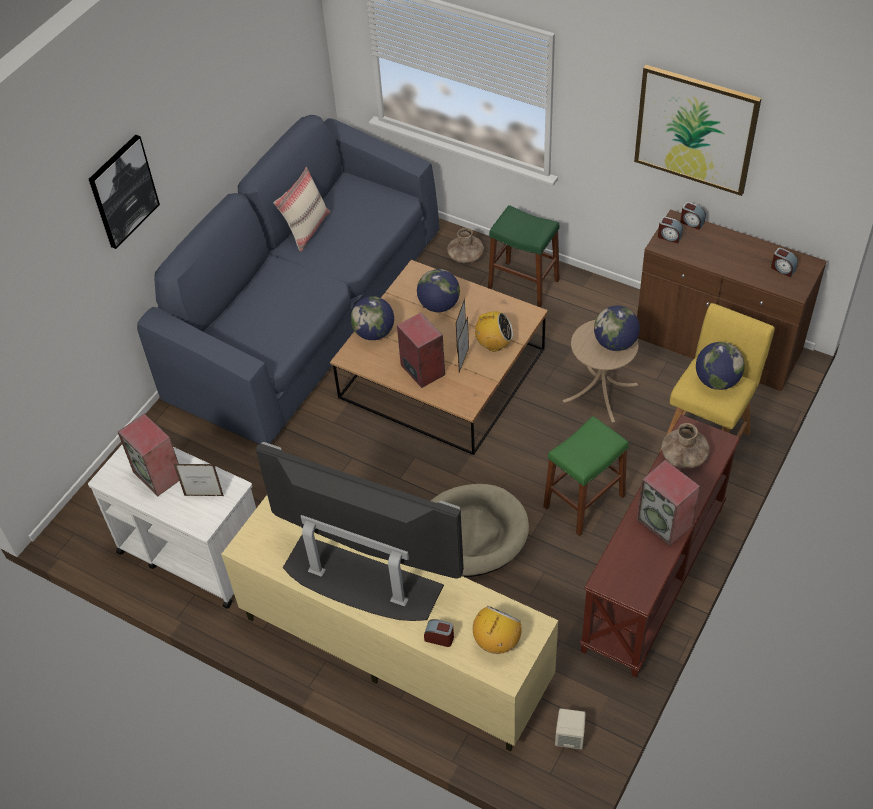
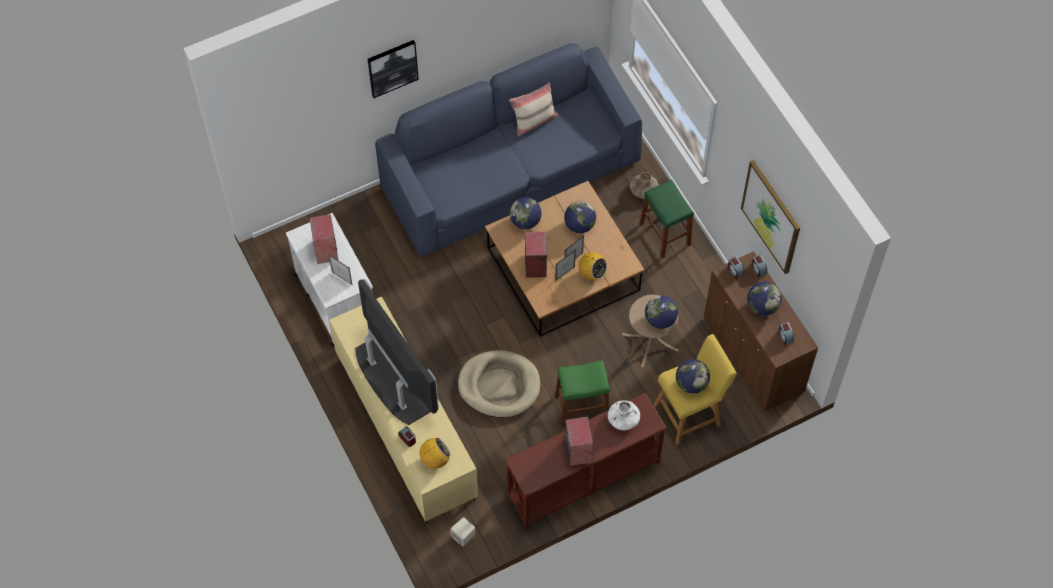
camera: 30 degrees right, 10 degrees up
brown vase [661,423,710,469] -> white vase [608,400,640,431]
none -> globe [747,282,782,316]

